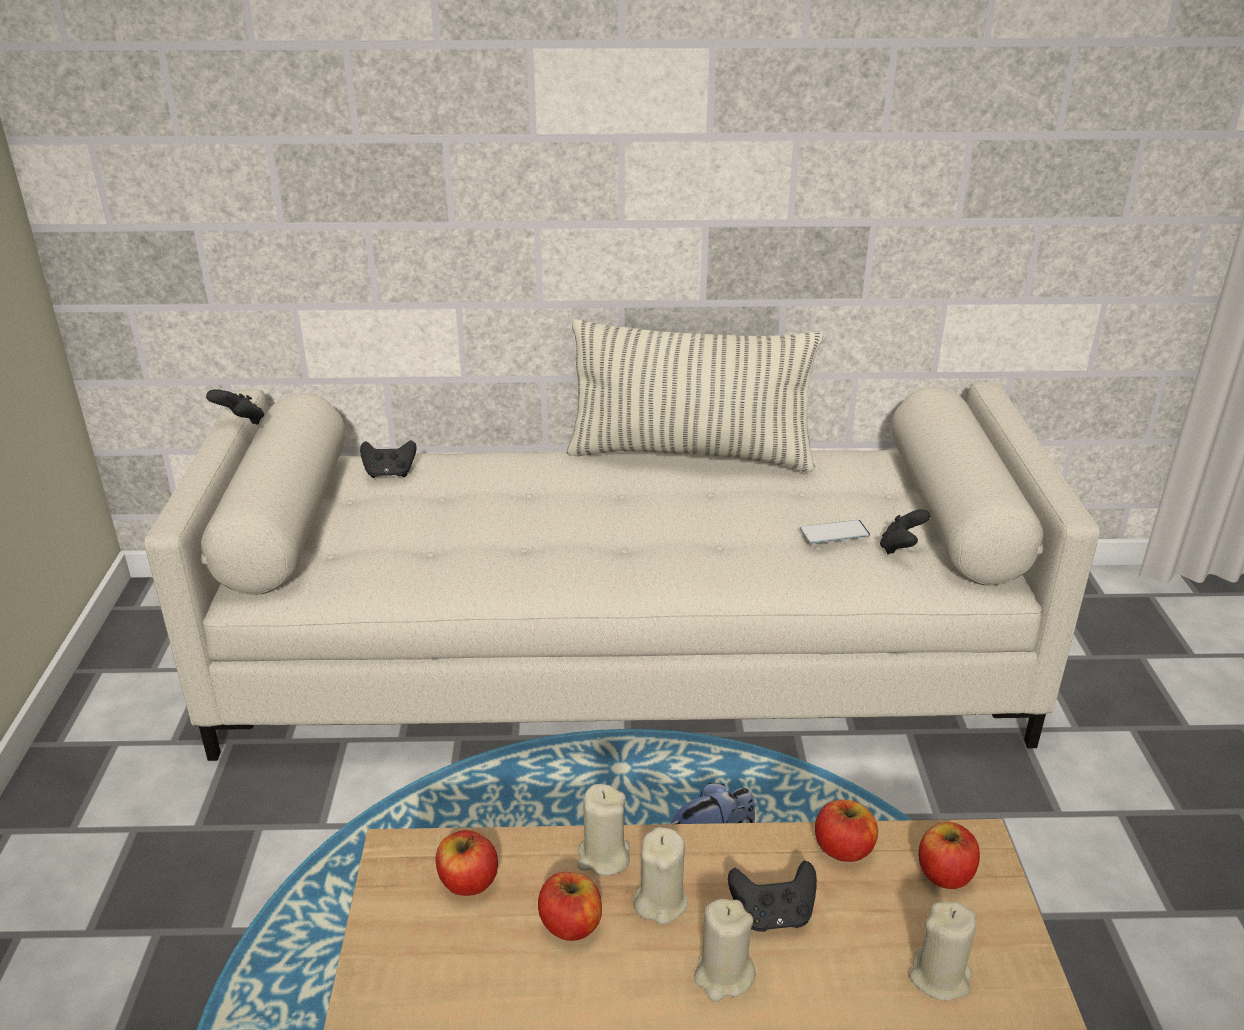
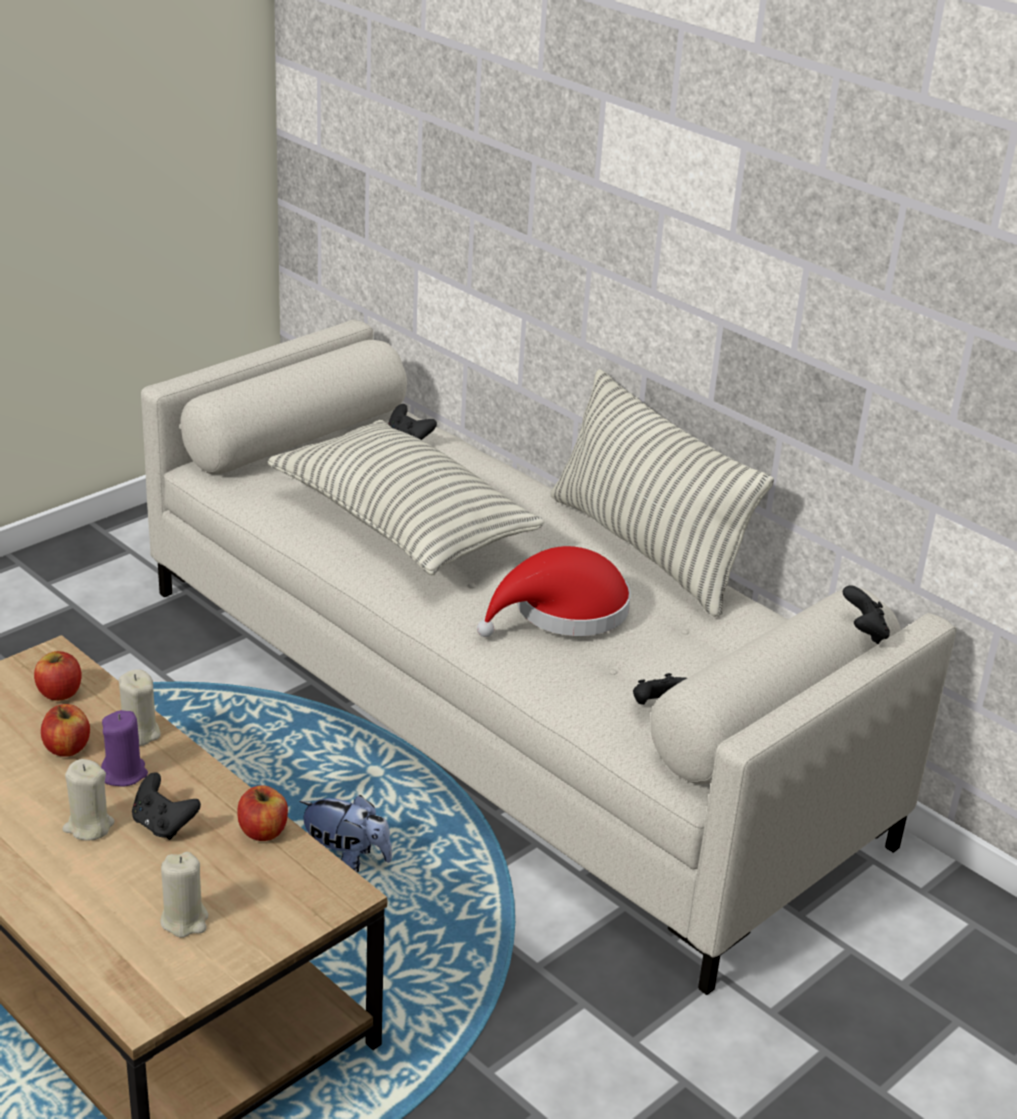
camera: 45 degrees right, 0 degrees up
black game controller [206,389,264,425] -> black game controller moved to [843,585,890,644]
beige candle [633,827,688,925] -> purple candle [101,710,148,786]
phone [800,520,870,544] -> none
apple [918,822,980,889] -> none
none -> pillow [267,420,545,575]
none -> red hat [477,546,631,637]

